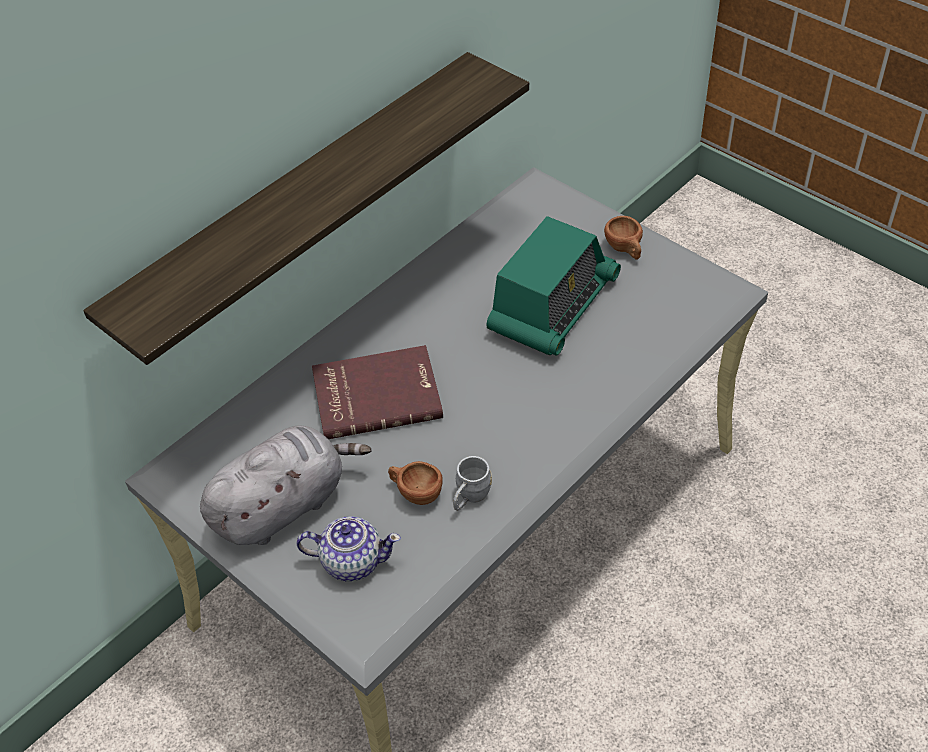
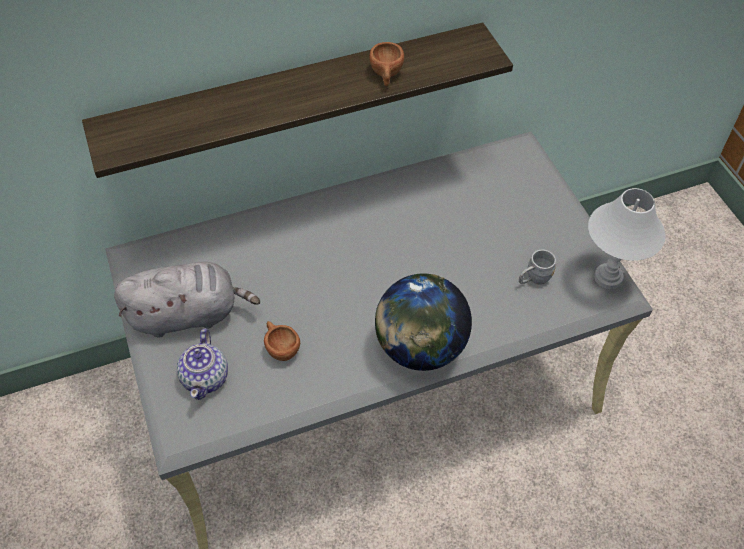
camera: 25 degrees right, 5 degrees up
teapot [297,516,401,581] -> teapot turned 60 degrees clockwise [177,329,228,400]
red book [312,345,443,439] -> none
grey mug [453,456,492,511] -> grey mug moved to [519,249,556,285]
radio [487,216,621,356] -> none
brown cup [604,216,643,260] -> brown cup moved to [369,42,404,86]
none -> globe [375,274,472,371]
none -> white table lamp [588,188,666,289]

